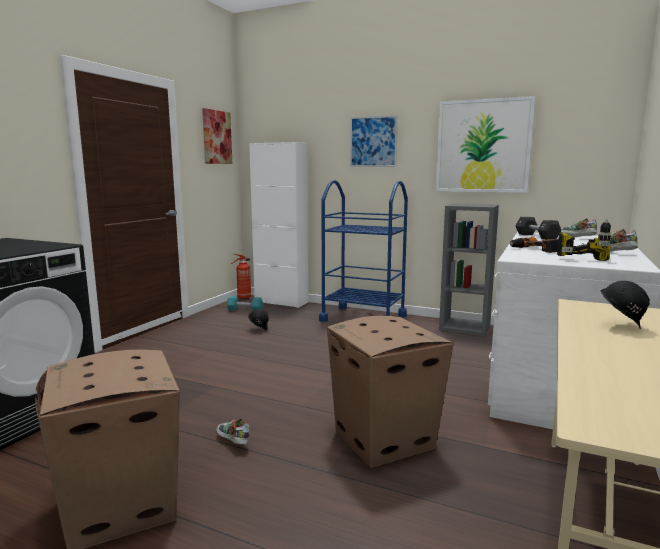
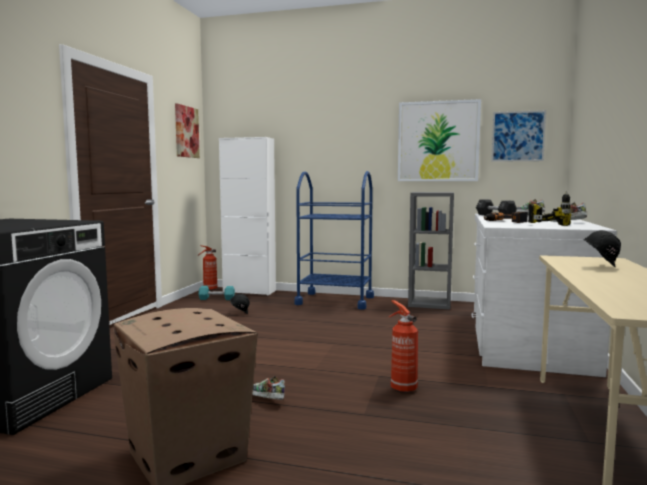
camera: 10 degrees left, 5 degrees down
cardboard box [327,316,454,468] -> fire extinguisher [388,300,418,393]
picture [350,115,398,167] -> picture moved to [491,110,546,162]

